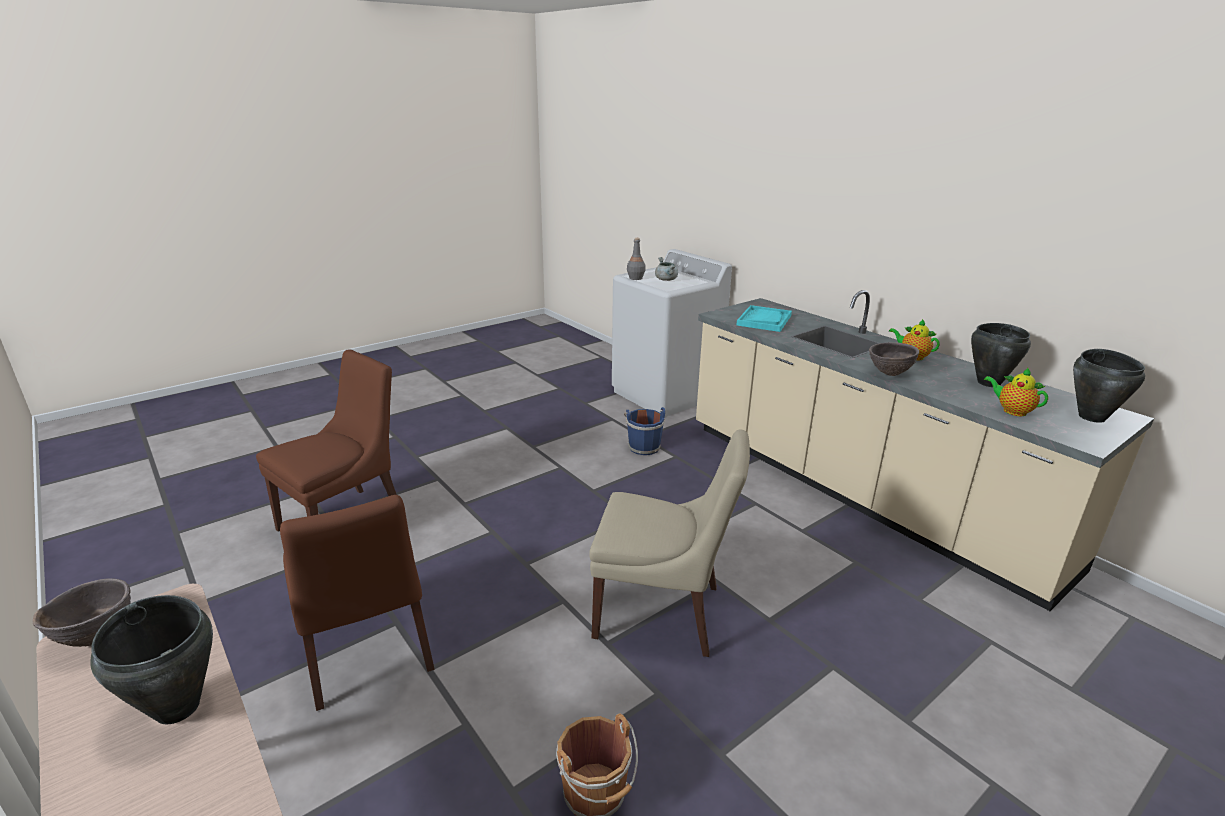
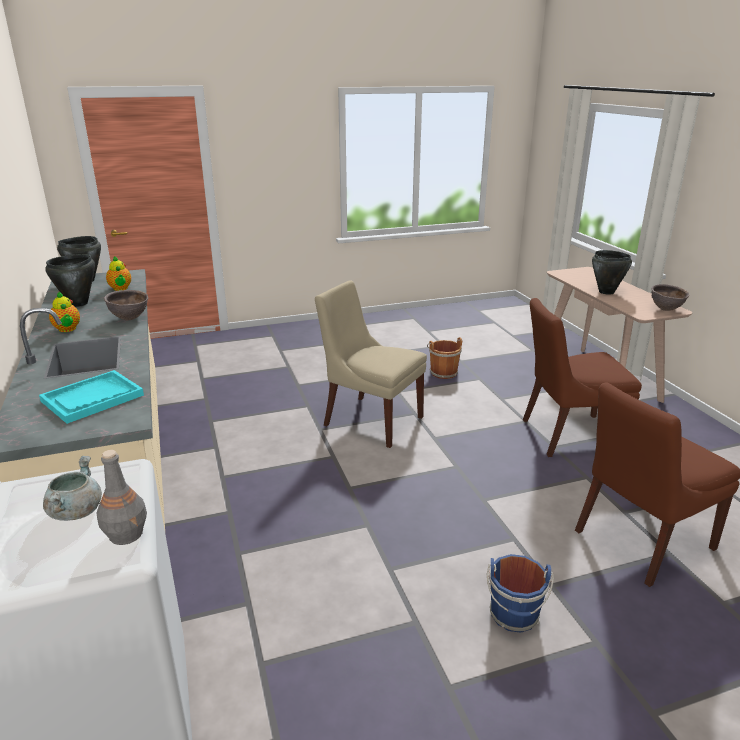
camera: 160 degrees left, 0 degrees up
brown chair [280,495,435,711] -> brown chair turned 90 degrees counterclockwise [523,298,642,457]
blue bucket [624,407,665,455] -> blue bucket moved to [487,554,554,633]

